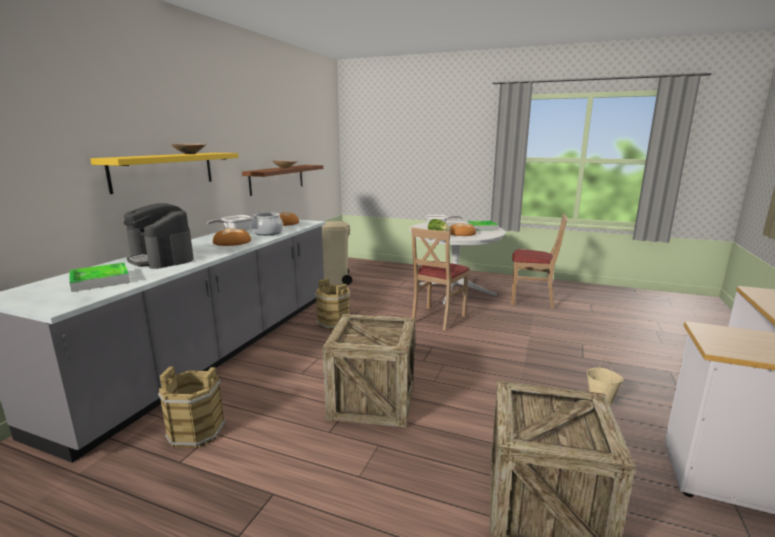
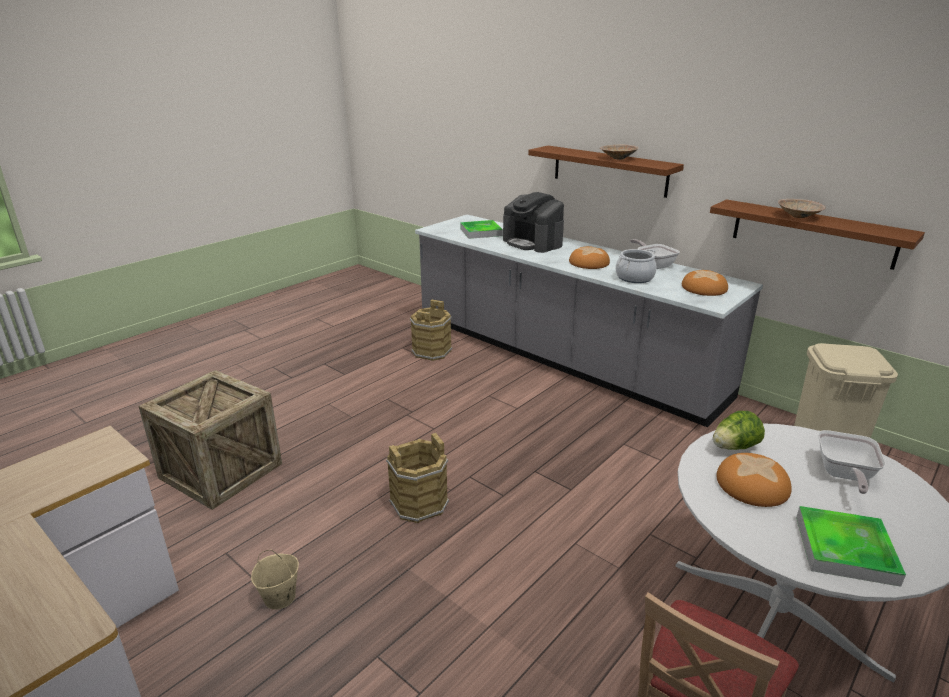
camera: 110 degrees right, 10 degrees up
yellow shelf [90,153,239,194] -> brown shelf [528,146,684,198]
coffee machine [124,203,194,269] -> coffee machine turned 105 degrees counterclockwise [503,192,564,253]
brown bucket [315,278,350,330] -> brown bucket moved to [386,433,449,523]
crate [322,314,415,427] -> none
beige chair [411,227,470,331] -> none

